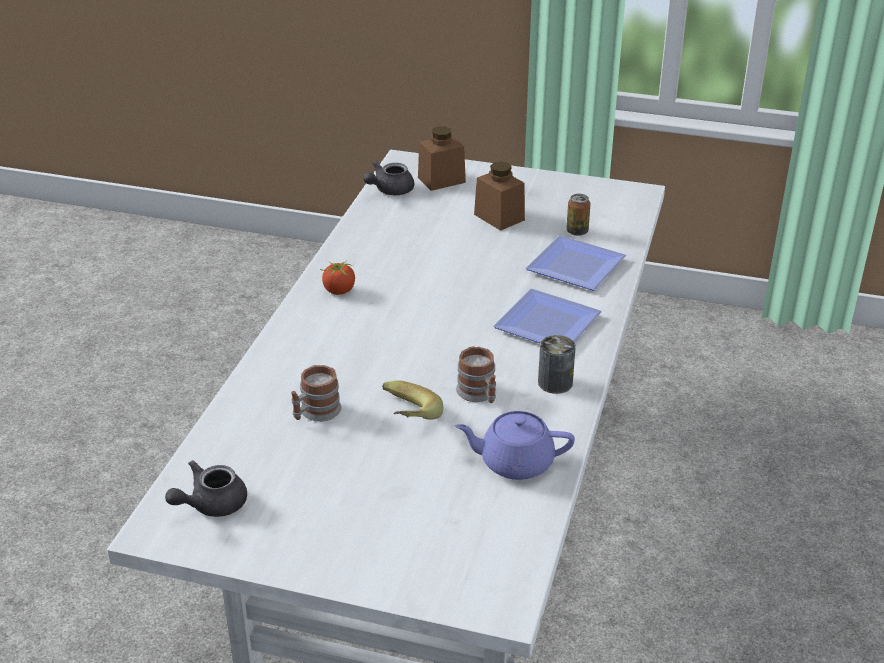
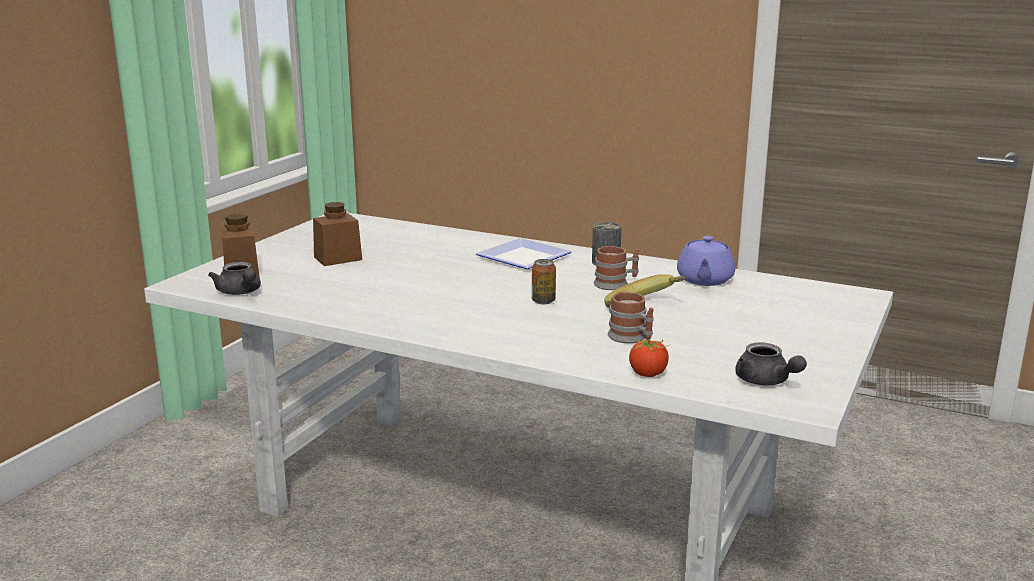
camera: 80 degrees left, 15 degrees down
tomato [320,260,355,295] -> tomato moved to [629,339,669,377]
plate [525,235,626,290] -> none
can [566,194,591,236] -> can moved to [532,259,556,304]

